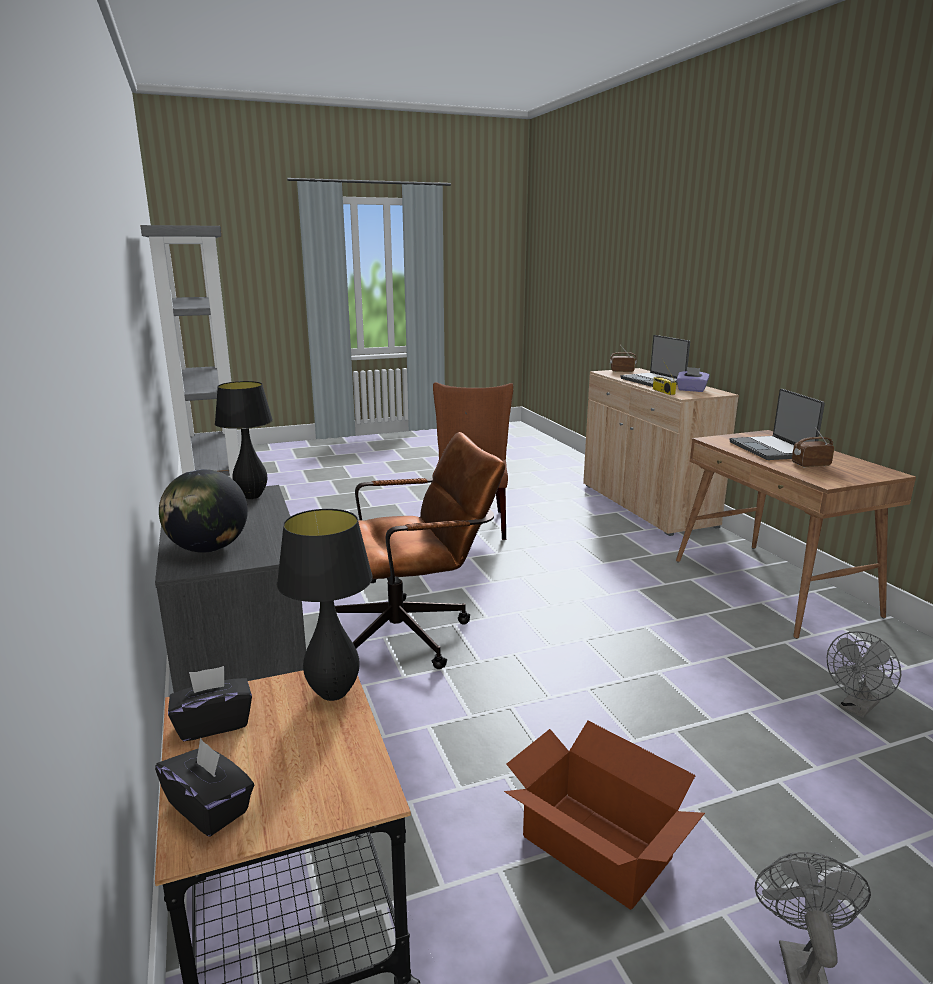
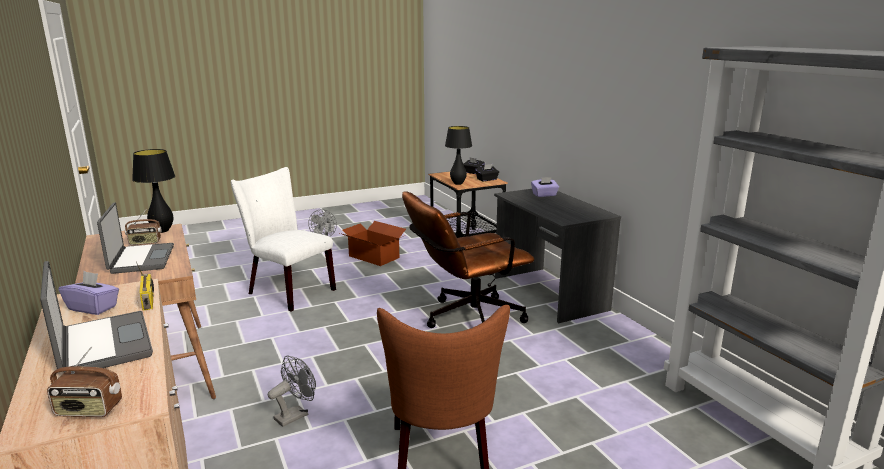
camera: 175 degrees right, 0 degrees up
globe [159,469,248,553] -> purple tissue box [531,177,559,197]
black table lamp [215,381,273,499] -> black table lamp moved to [132,149,175,233]
grey fan [827,631,901,718] -> grey fan moved to [268,355,316,427]
none -> white chair [231,167,336,311]

